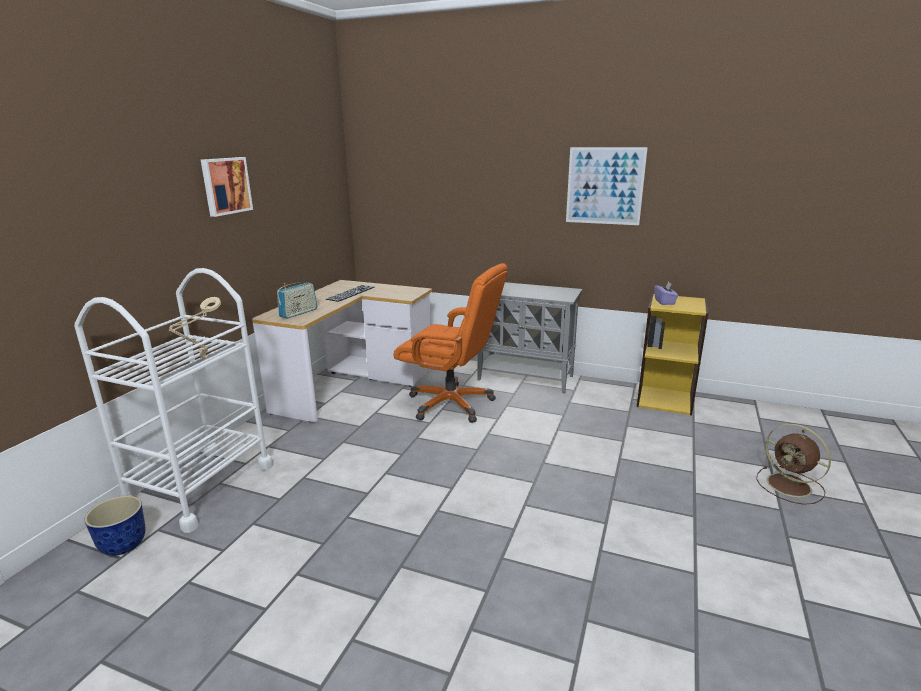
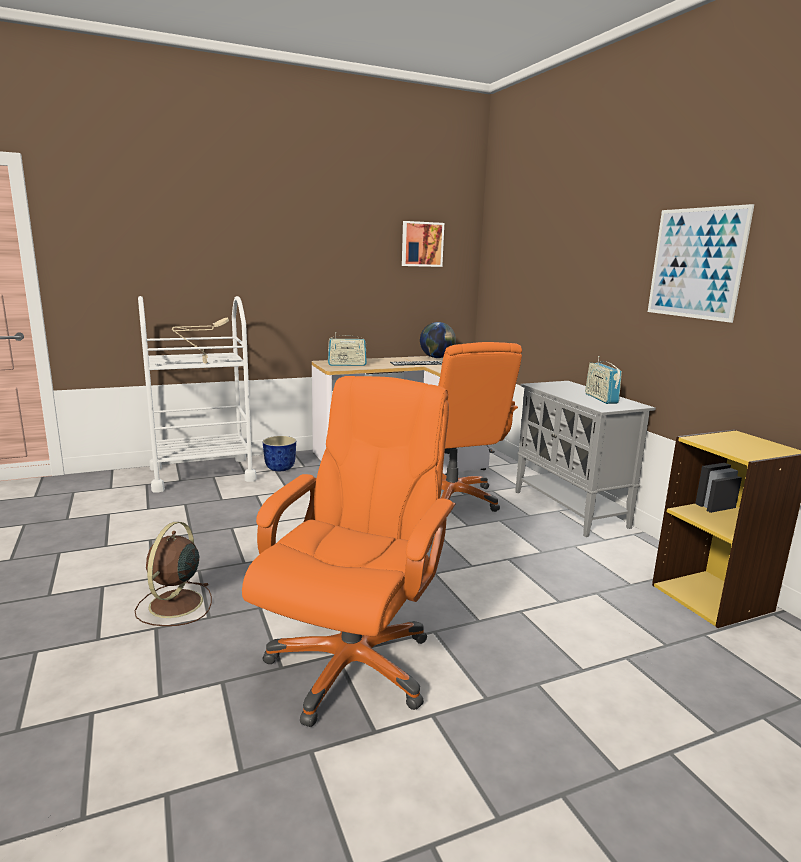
camera: 45 degrees right, 5 degrees down
planter [84,496,145,556] -> planter moved to [263,436,296,471]
picture [201,157,253,217] -> picture moved to [402,221,444,267]
purple tissue box [654,282,678,305] -> none
brown fan [756,424,831,505] -> brown fan moved to [135,522,212,626]
none -> orange office chair [242,376,456,727]
none -> globe [420,322,456,358]
none -> radio [585,356,622,404]

